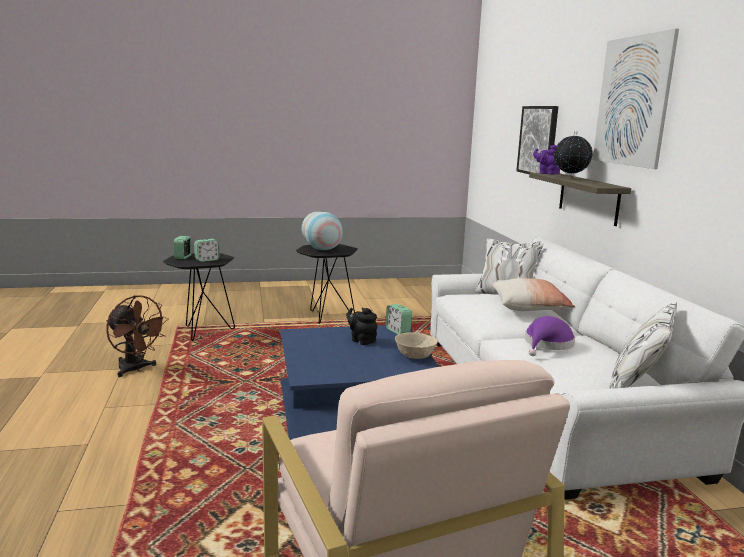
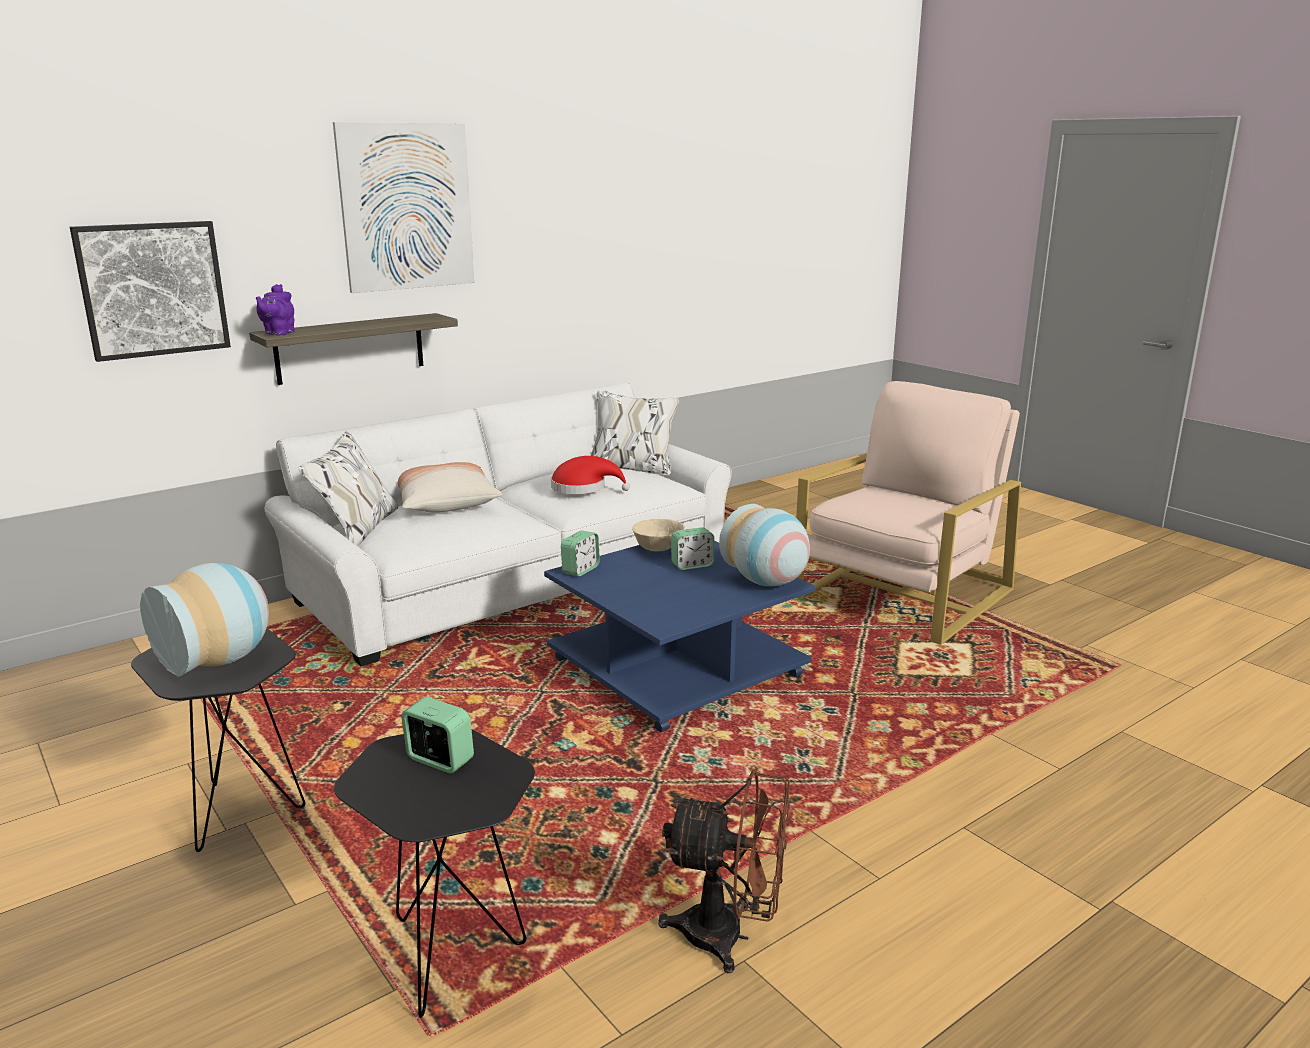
camera: 115 degrees left, 5 degrees up
brown fan [106,295,169,377] -> brown fan turned 90 degrees clockwise [658,769,790,973]
alarm clock [174,236,192,259] -> alarm clock moved to [671,527,714,570]
black teapot [346,308,377,345] -> none
purple hat [525,316,575,356] -> red hat [551,456,630,494]
globe [554,131,593,179] -> none
none -> vase [719,504,810,586]

